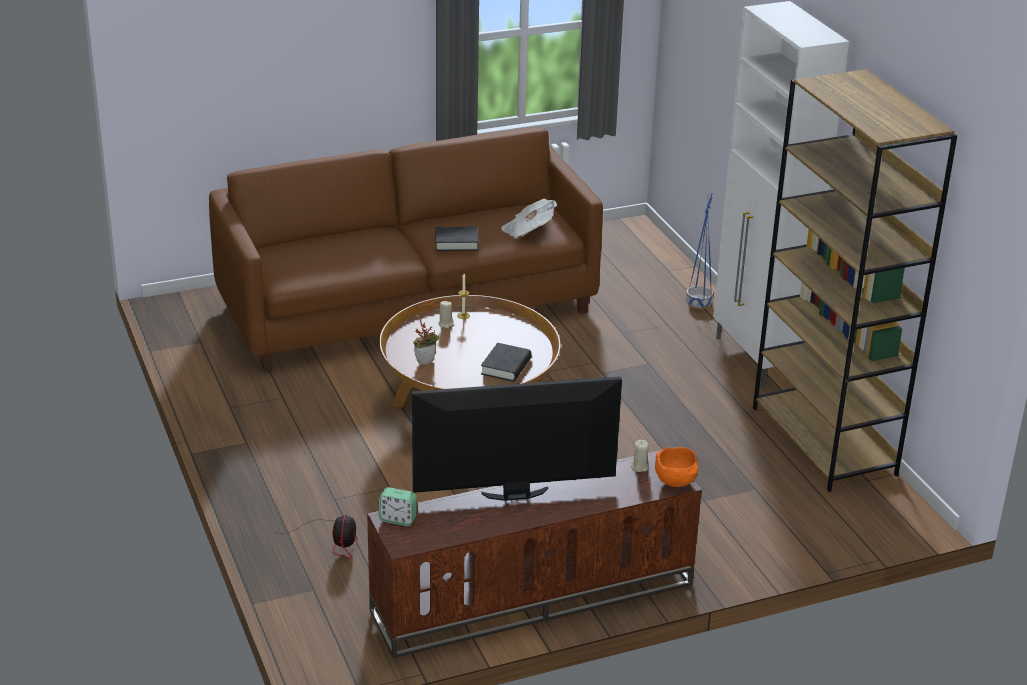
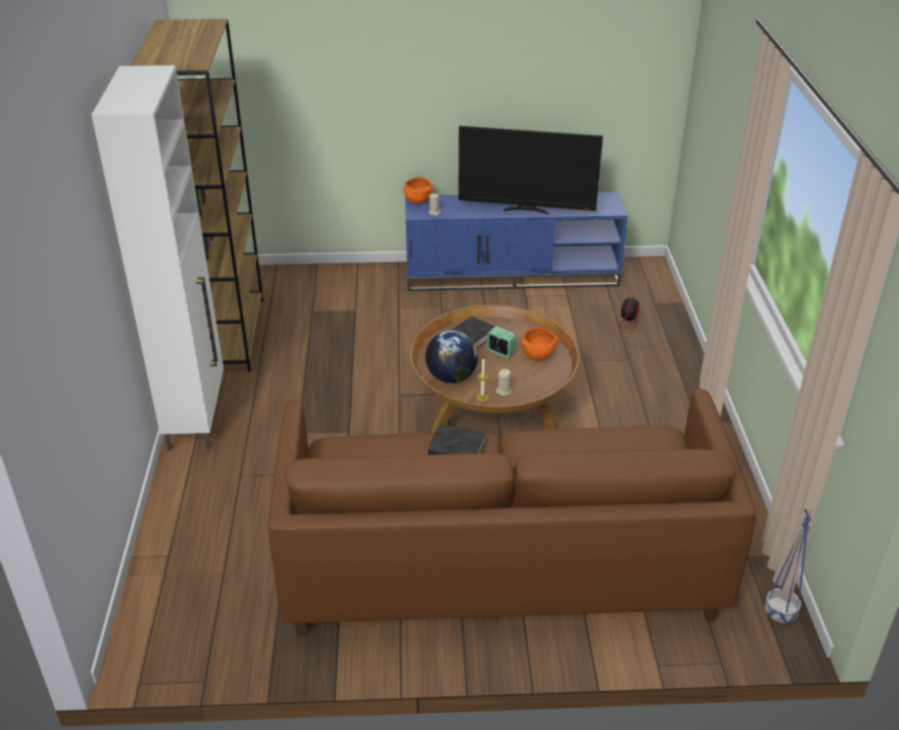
camera: 160 degrees left, 5 degrees up
brown tv stand [367,450,702,658] -> blue tv stand [405,192,628,291]
alarm clock [379,487,417,526] -> alarm clock moved to [487,326,516,358]
potted plant [413,318,439,365] -> orange bowl [521,327,558,361]
newspaper [501,199,557,238] -> none
blue planter [686,193,713,309] -> blue planter moved to [765,509,811,623]
none -> globe [425,330,478,383]

